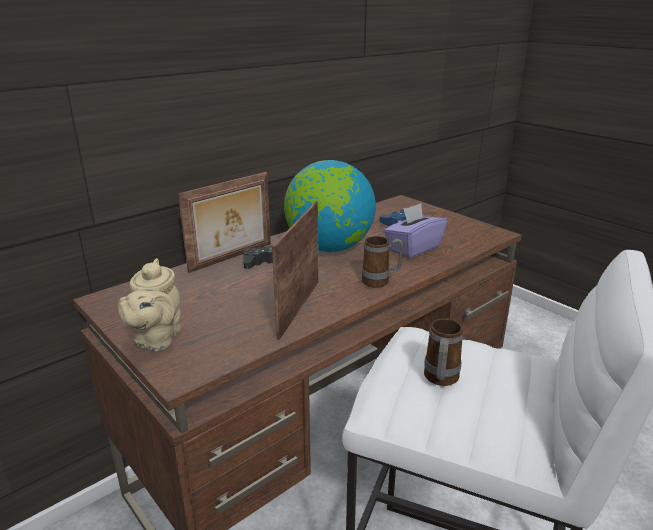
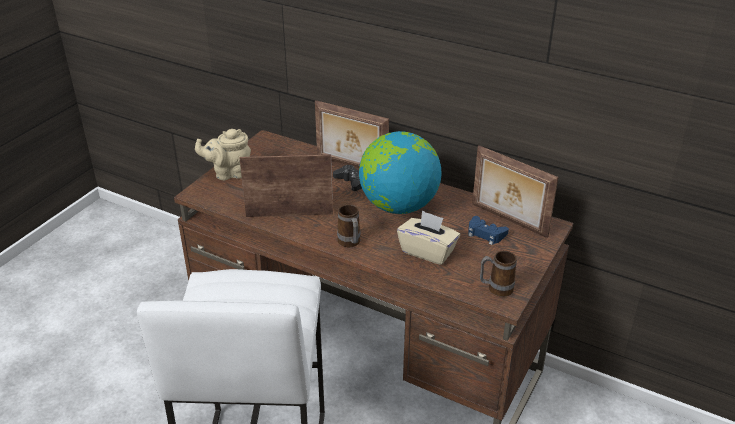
camera: 70 degrees right, 10 degrees up
purple tissue box [384,203,447,258] -> beige tissue box [397,210,460,265]
mug [424,318,463,386] -> mug moved to [480,251,517,297]
none -> picture frame [472,145,558,238]

